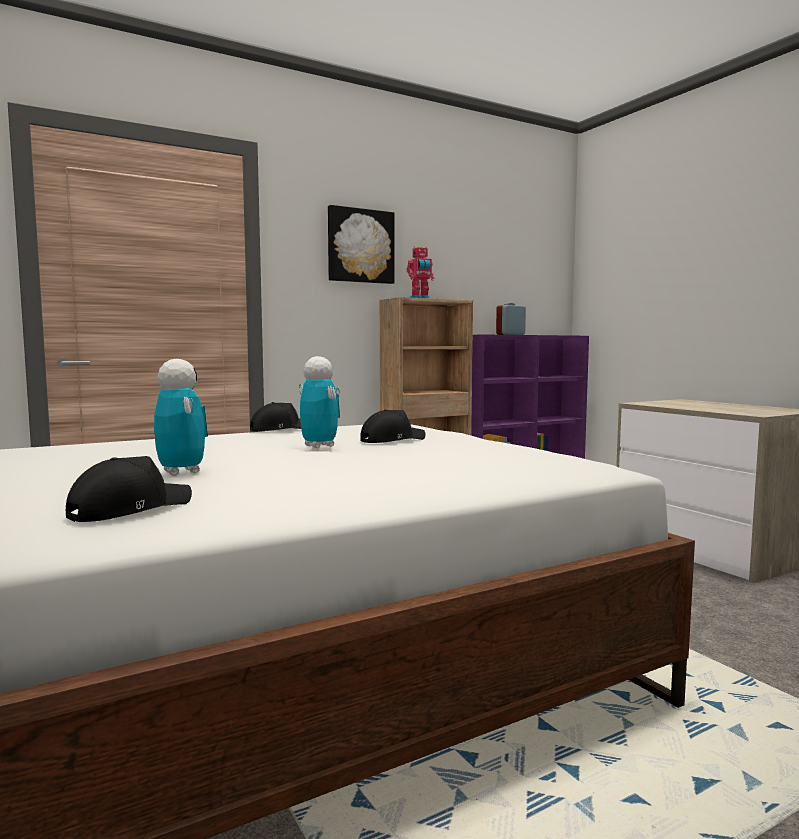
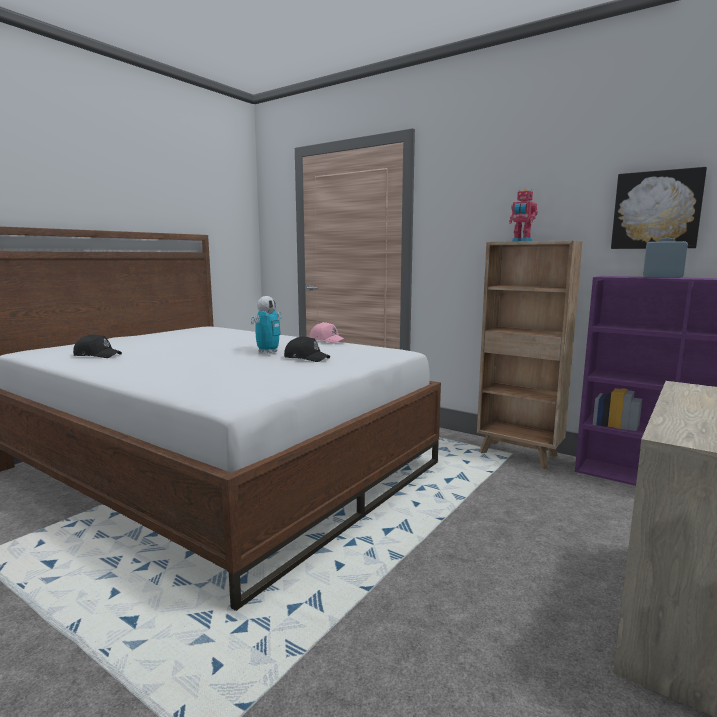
camera: 65 degrees right, 5 degrees up
toy robot [154,359,208,476] -> none
black cap [250,402,301,431] -> pink cap [310,322,346,344]
picture [328,205,395,284] -> picture moved to [611,167,707,249]

